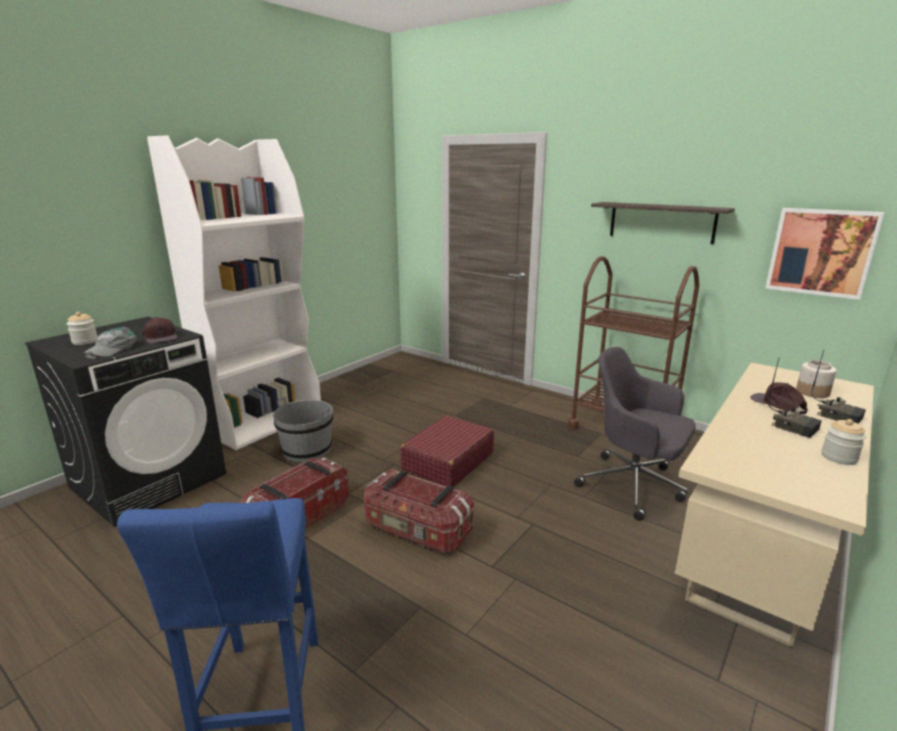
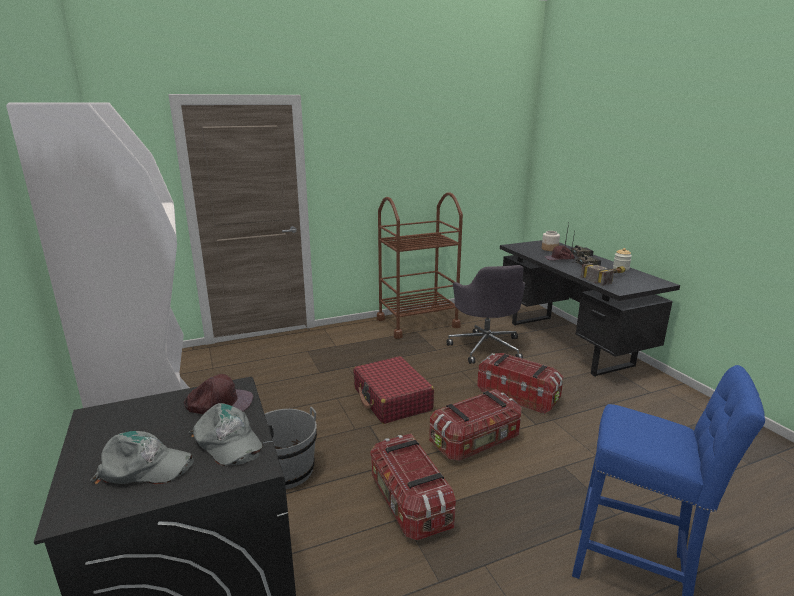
camera: 60 degrees left, 0 degrees up
jar [67,312,98,345] -> grey cap [90,431,194,484]
grey office chair [574,347,696,521] -> grey office chair turned 75 degrees counterclockwise [447,265,525,364]
shelf [591,202,735,244] -> none
beige desk [674,363,874,648] -> black desk [500,240,680,377]
picture [765,208,884,300] -> none
none -> storage box [477,353,564,414]
none -> hammer [580,263,626,286]

